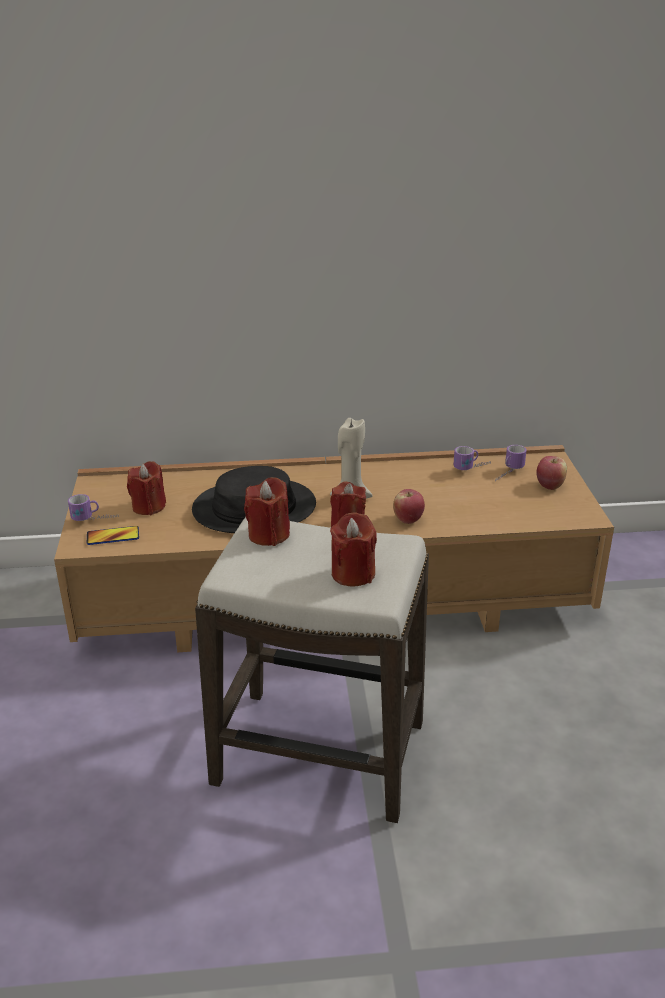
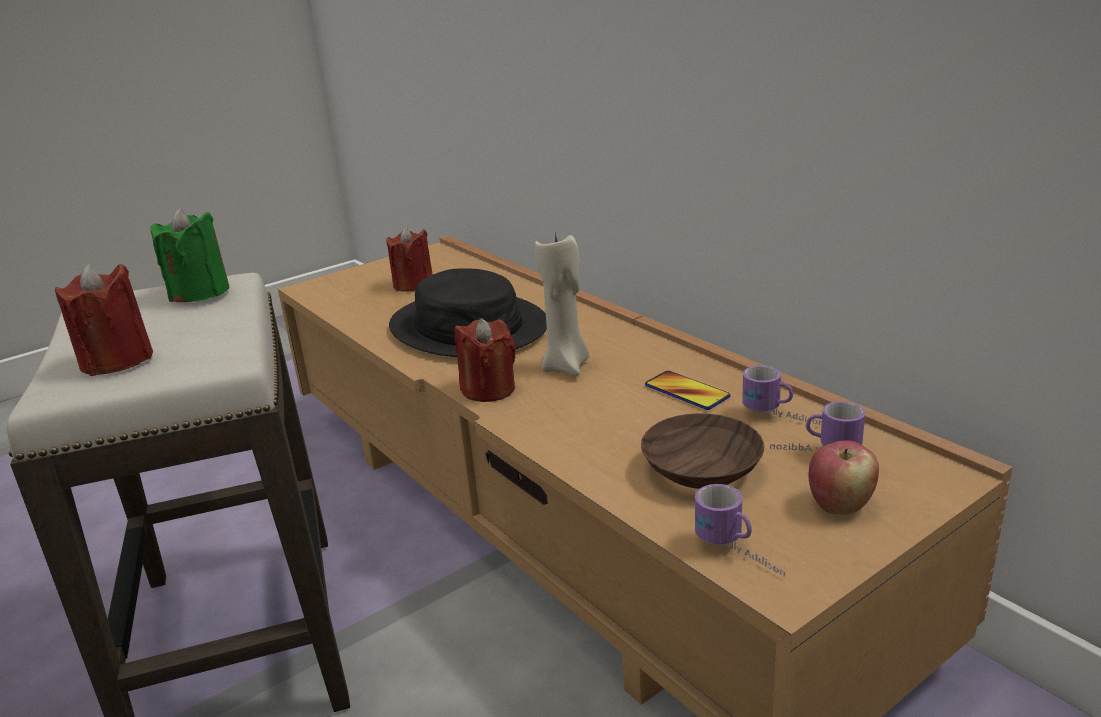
camera: 60 degrees right, 5 degrees down
mug [68,494,119,521] -> mug moved to [695,484,785,577]
phone [87,526,139,545] -> phone moved to [645,371,730,410]
red candle [244,477,290,546] -> green candle [151,208,229,302]
apple [393,489,425,524] -> none
none -> brown bowl [641,413,764,489]

